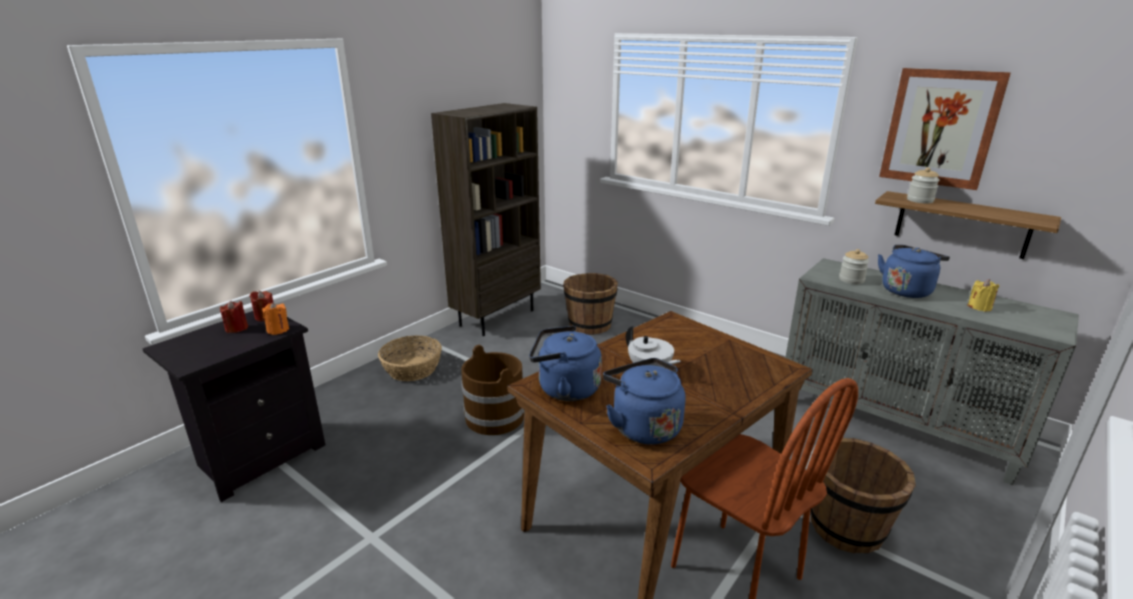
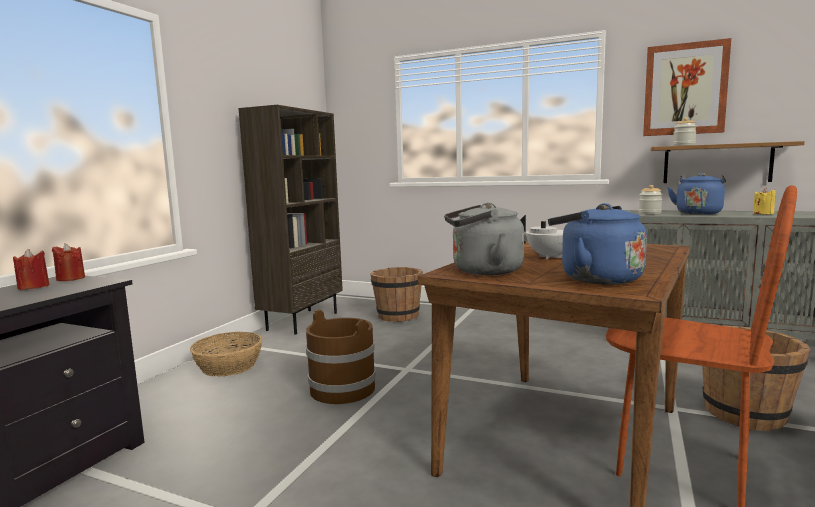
camera: 15 degrees left, 15 degrees down
orange candle [262,302,289,335] -> none
blue kettle [529,326,602,401] -> grey kettle [444,202,524,275]

